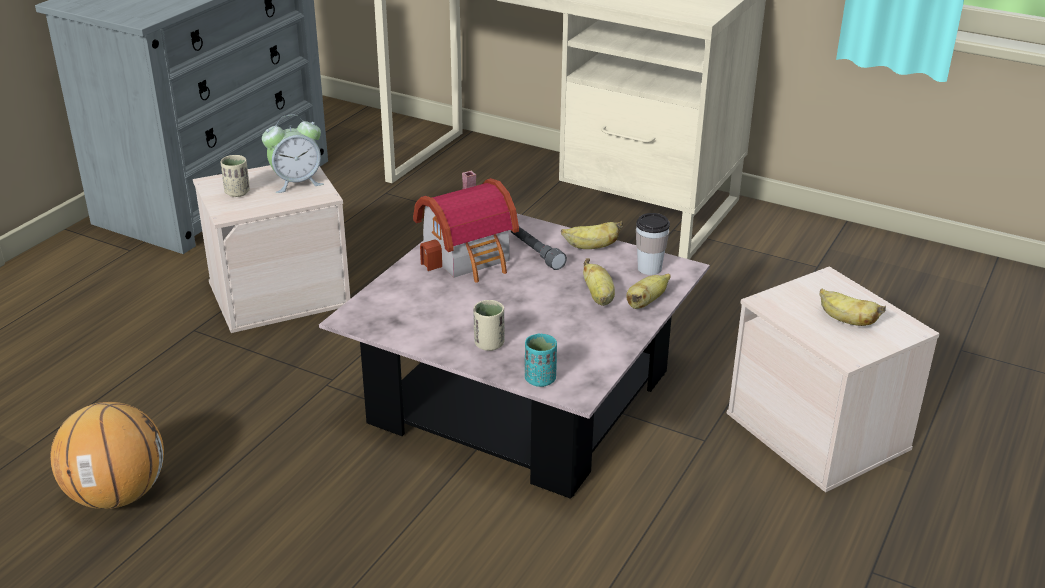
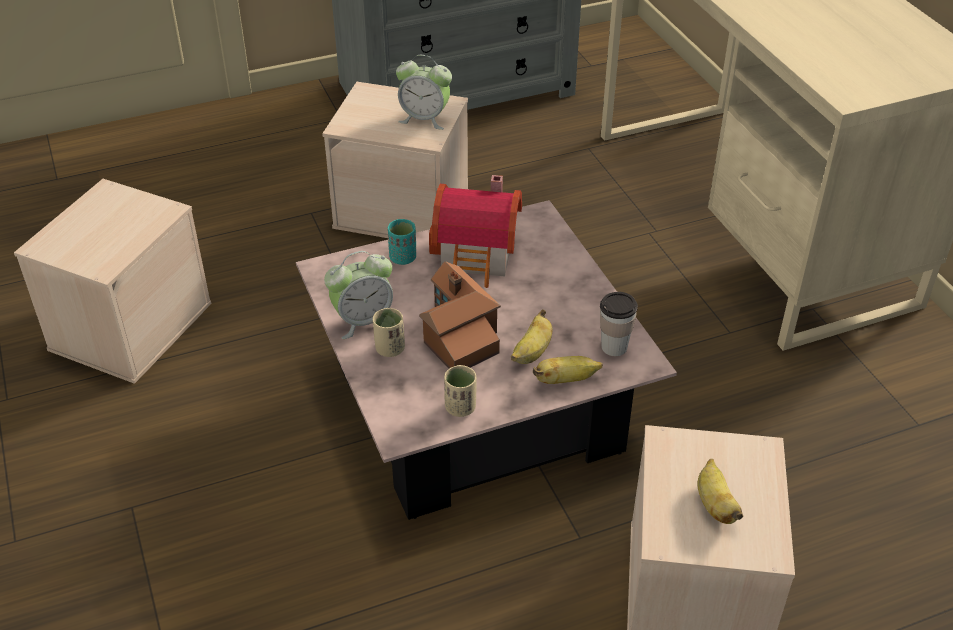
camera: 40 degrees right, 10 degrees up
basketball [50,402,164,509] -> beige storage box [14,179,212,384]
beige cup [220,155,250,197] -> beige cup moved to [444,365,476,417]
grey flashlight [511,227,567,270] -> none
turquoise cup [525,334,557,387] -> turquoise cup moved to [388,219,416,265]
banana [561,221,623,249] -> none
none -> alarm clock [324,251,393,339]
none -> toy house [419,261,501,369]

